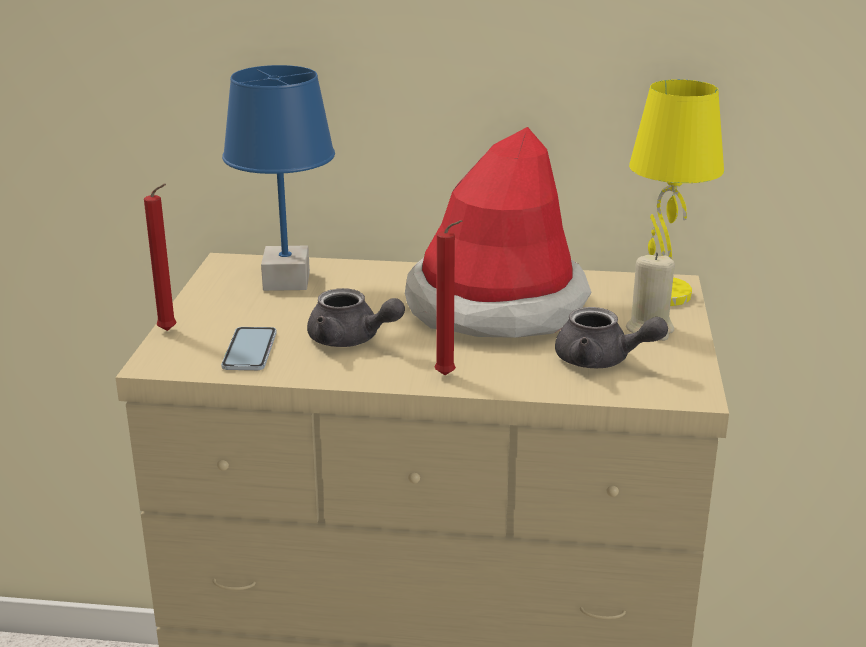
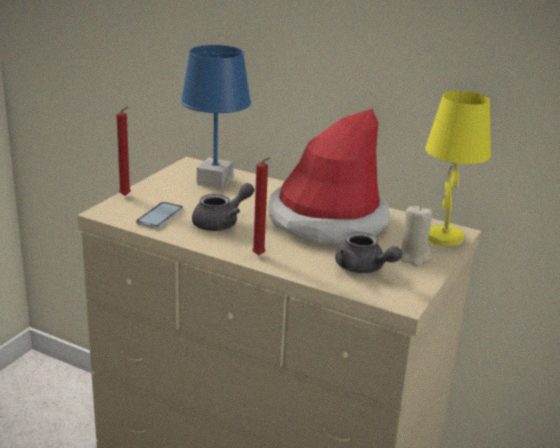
camera: 20 degrees right, 0 degrees up
grey teapot [307,288,405,347] -> grey teapot turned 90 degrees counterclockwise [192,183,255,231]

